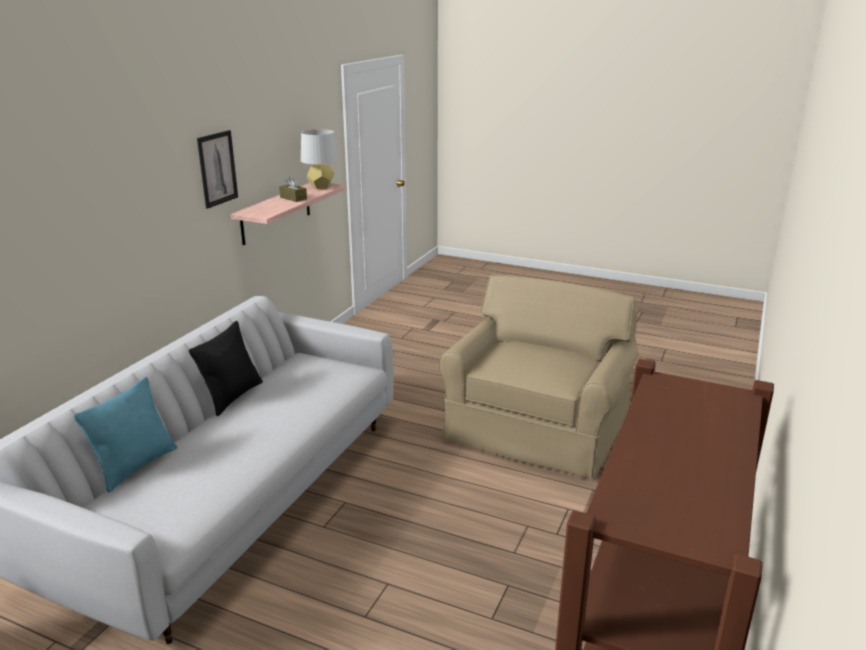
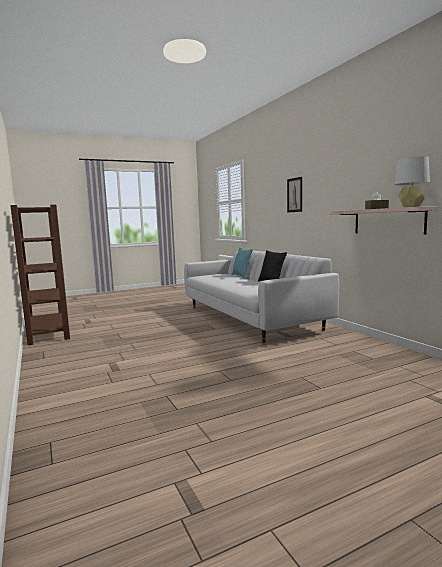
camera: 130 degrees right, 15 degrees down
picture [197,130,238,209] -> picture moved to [287,177,302,213]
beige armchair [439,275,639,479] -> none

